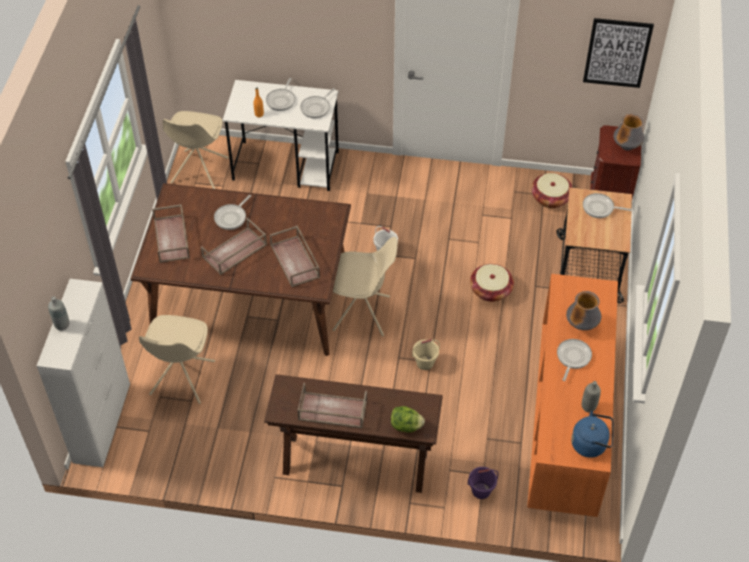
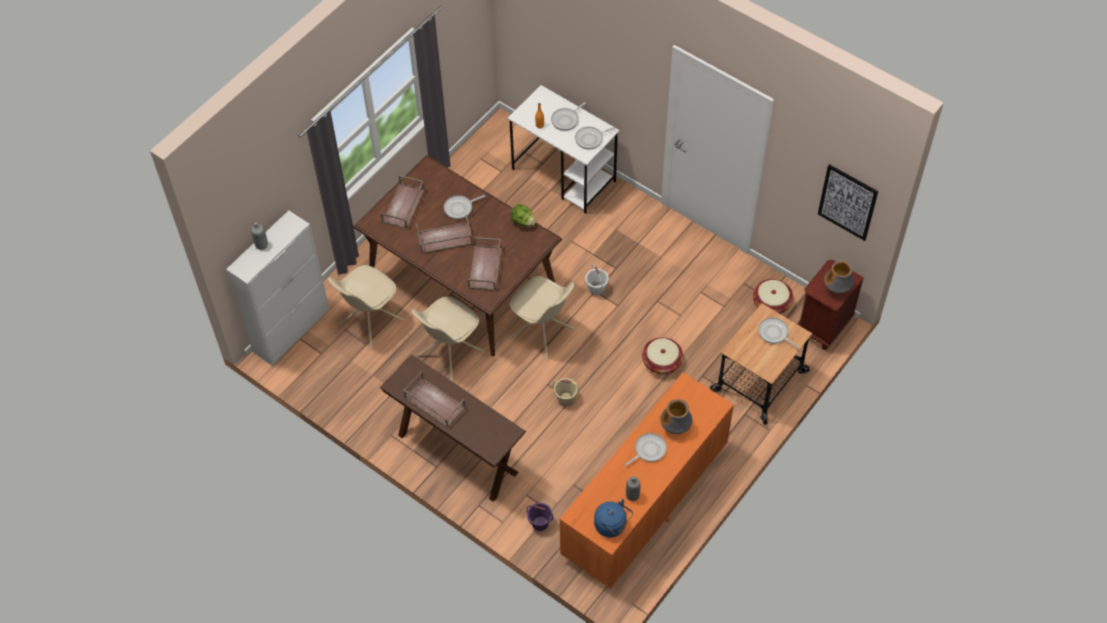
camera: 30 degrees right, 5 degrees up
beige chair [163,111,229,189] -> beige chair moved to [412,296,484,382]
lettuce [391,406,425,432] -> lettuce moved to [511,204,536,227]

